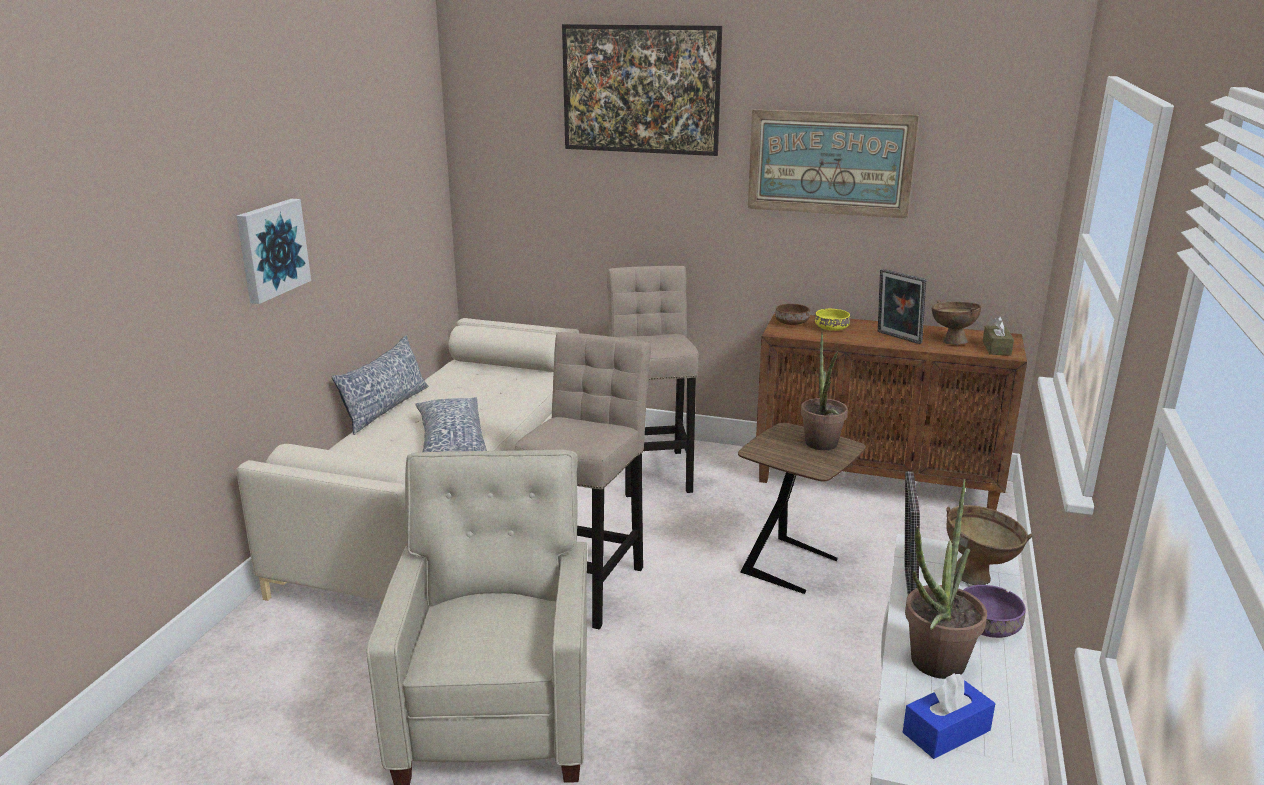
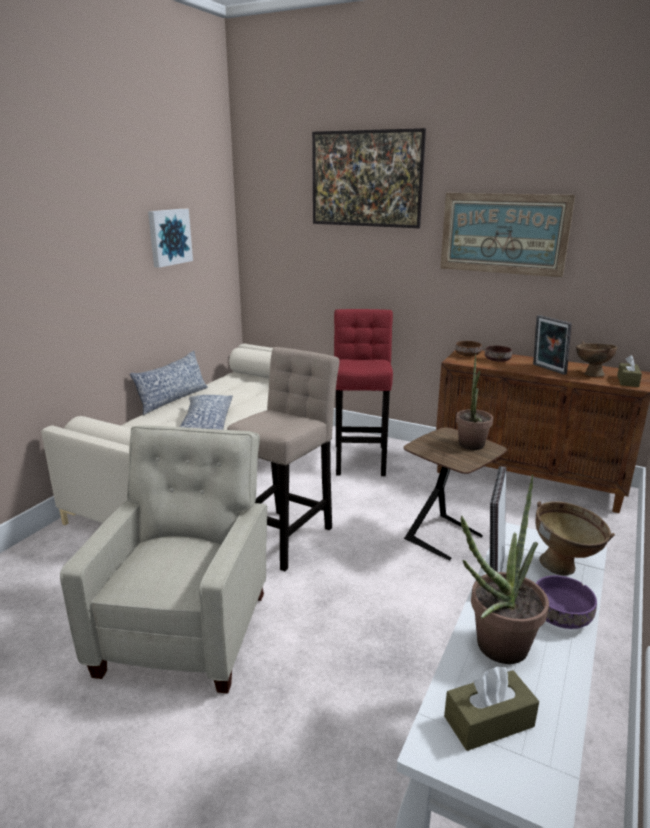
camera: 10 degrees right, 0 degrees up
picture [236,199,311,304] -> picture moved to [148,208,193,268]
beige stool [607,266,699,497] -> red stool [334,309,393,476]
yellow bowl [815,309,850,331] -> brown bowl [485,345,512,362]
blue tissue box [903,673,995,759] -> brown tissue box [444,666,539,751]

